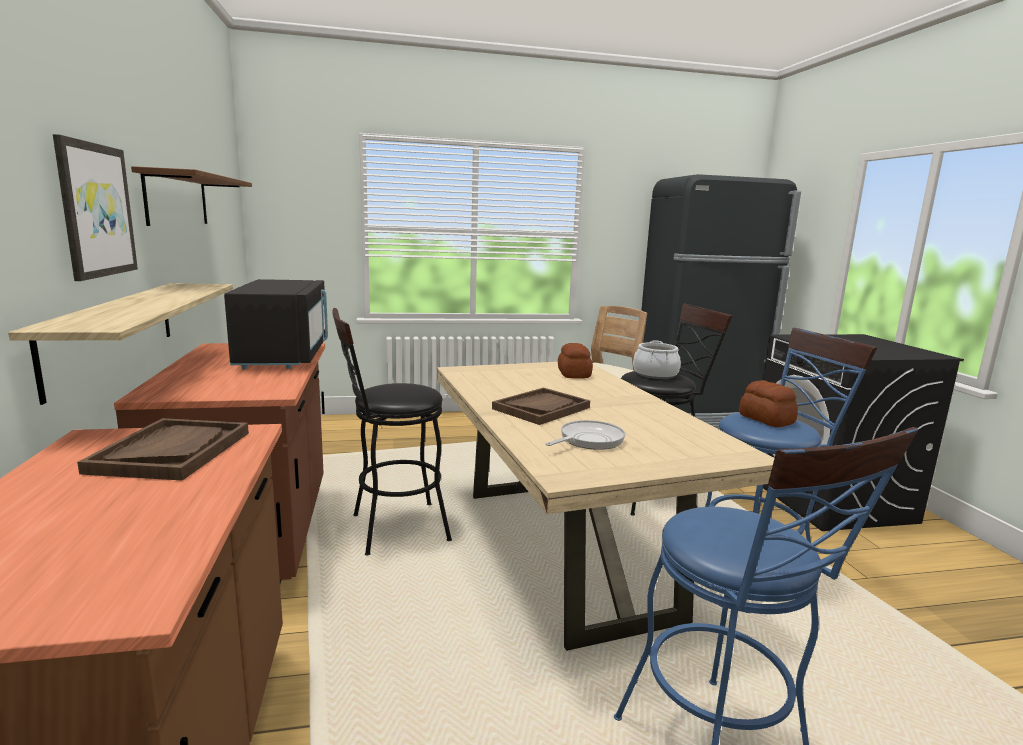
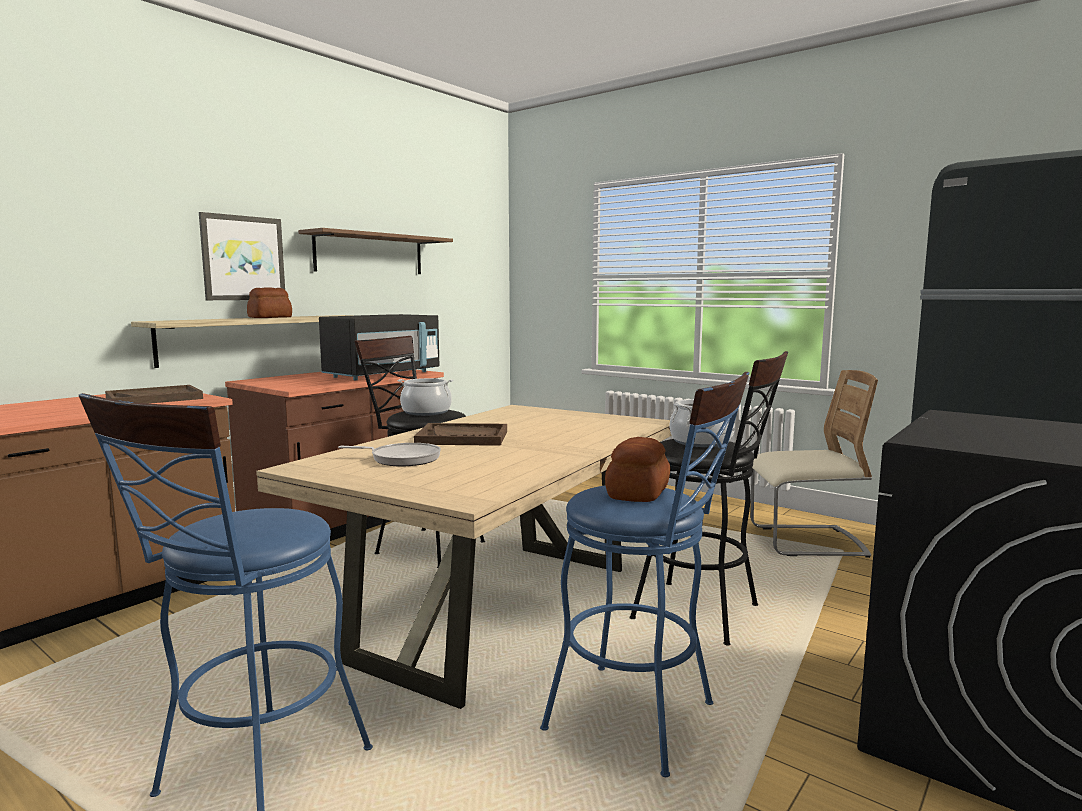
camera: 50 degrees right, 5 degrees down
bread [558,343,593,379] -> bread moved to [247,287,292,318]
none -> cooking pot [398,378,454,416]

